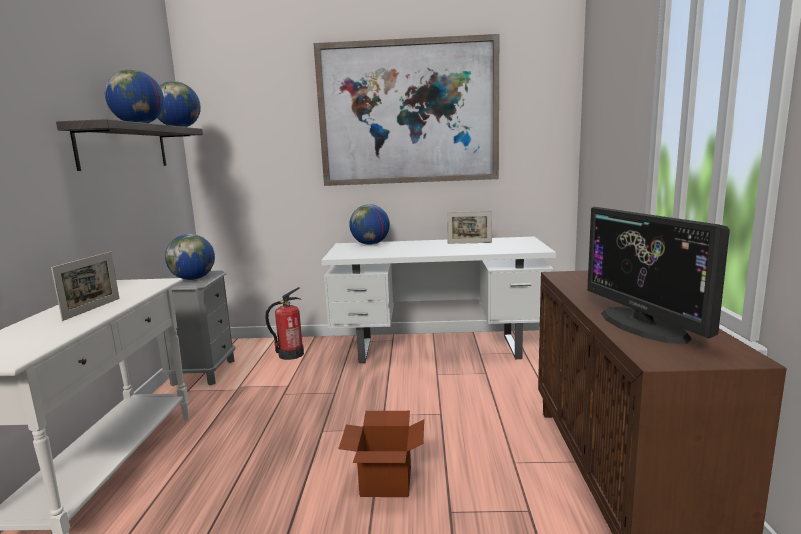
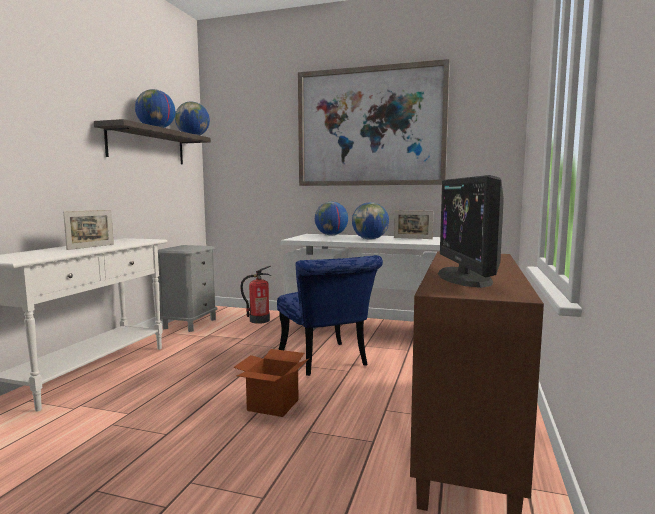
camera: 15 degrees right, 5 degrees down
globe [165,234,215,280] -> globe moved to [352,202,389,240]
none -> blue chair [277,255,383,376]

